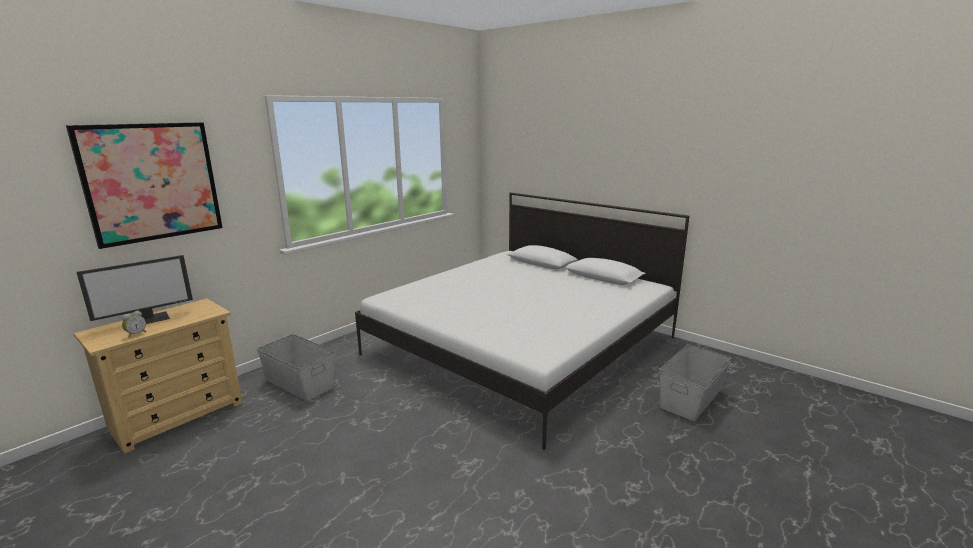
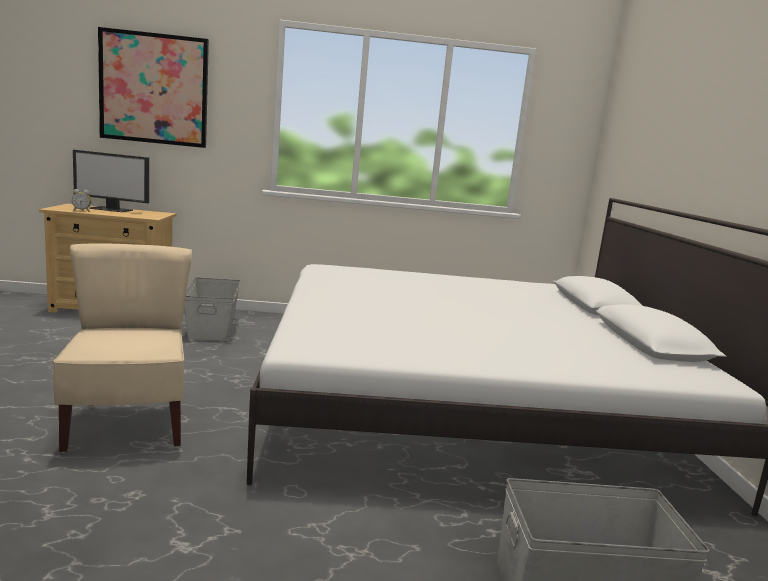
camera: 45 degrees right, 5 degrees down
none -> beige chair [53,243,192,453]

